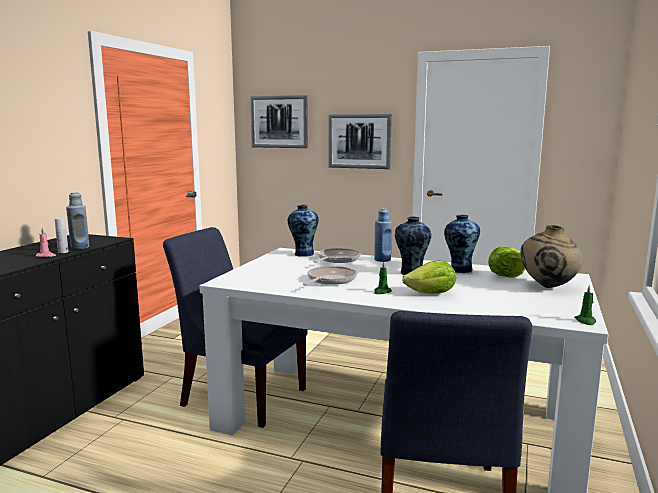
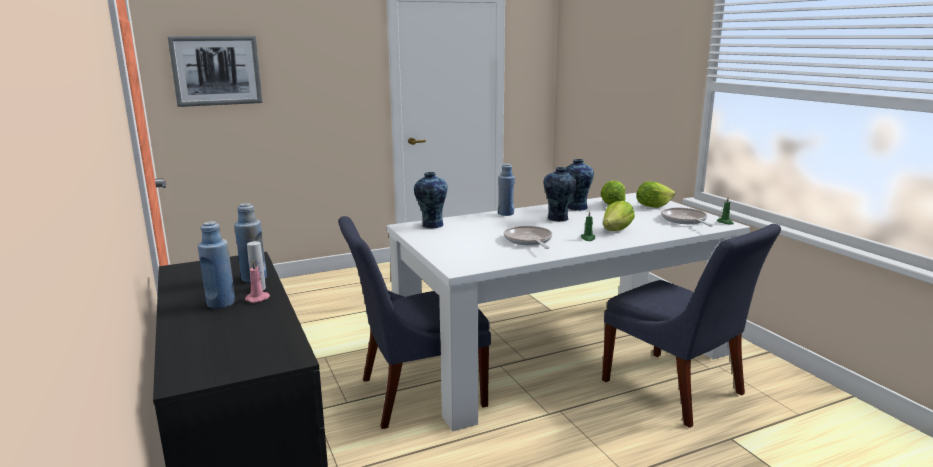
camera: 45 degrees left, 5 degrees up
frying pan [314,248,361,263] -> frying pan moved to [661,208,713,227]
picture [329,114,392,169] -> none
beige vase [521,225,583,288] -> lettuce [637,181,675,208]
none -> blue bottle [198,221,235,309]

